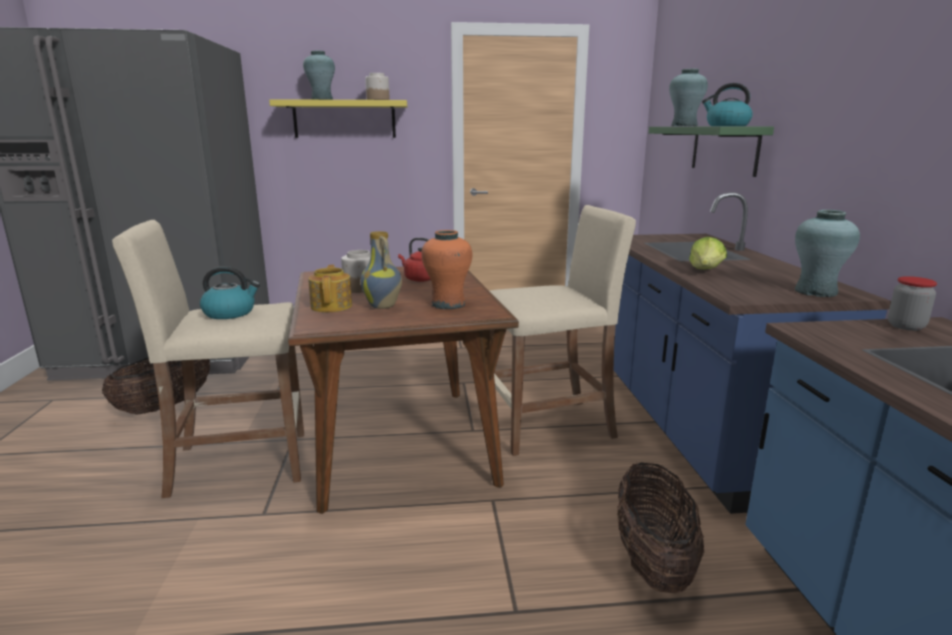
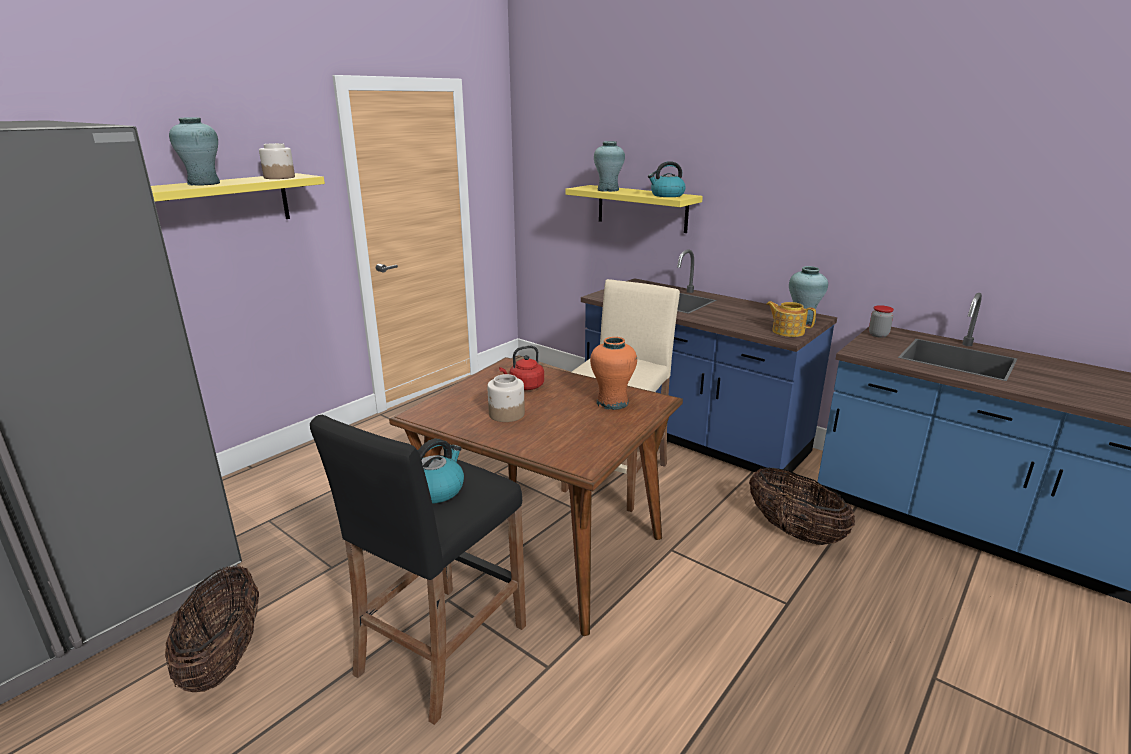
camera: 45 degrees left, 5 degrees up
beige stool [112,220,304,498] -> black stool [310,415,526,725]
teapot [308,265,352,312] -> teapot moved to [766,301,816,337]
vase [361,231,402,309] -> none
green shelf [648,127,774,177] -> yellow shelf [565,185,703,233]
lettuce [689,237,727,269] -> none

